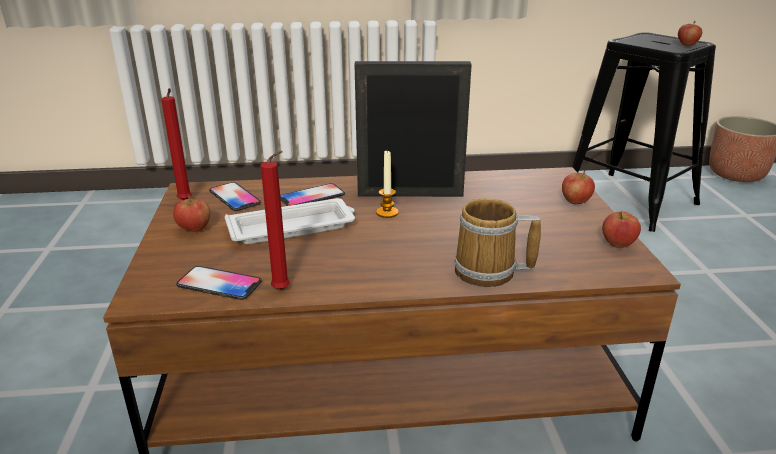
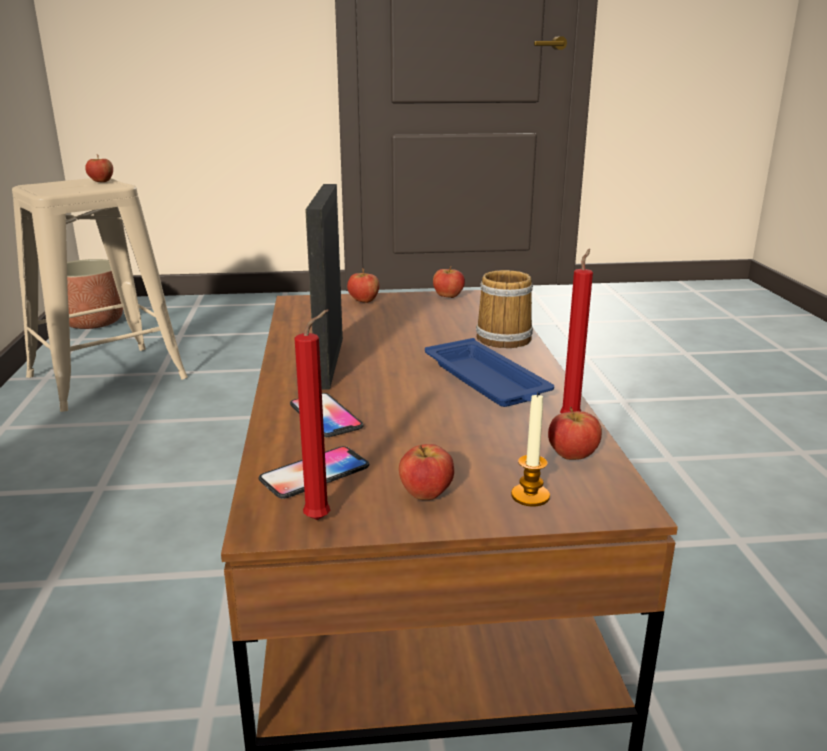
camera: 90 degrees left, 5 degrees down
phone [176,266,262,300] -> apple [548,407,602,460]
white tray [225,198,355,244] -> none
candle [376,149,399,218] -> candle moved to [511,392,550,506]
black stool [572,32,716,232] -> beige stool [12,178,188,412]
none -> blue tray [425,338,554,407]

